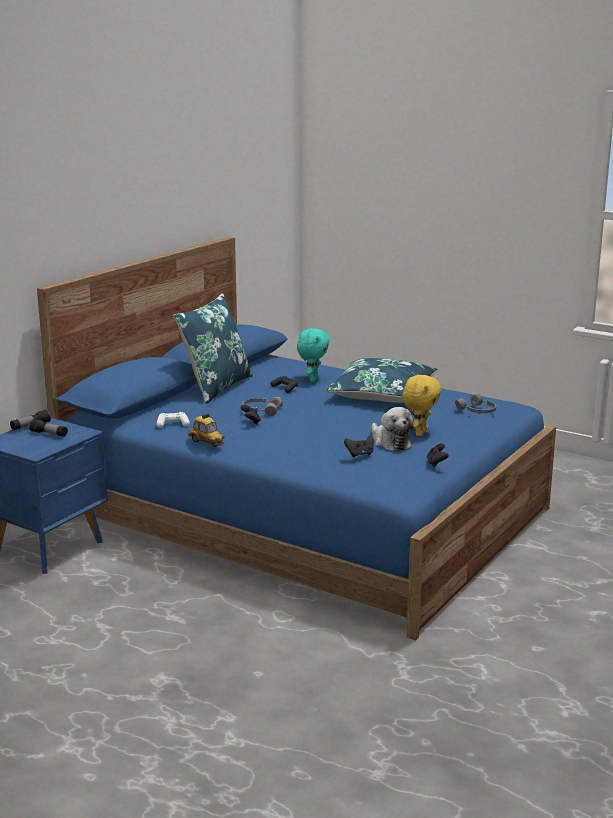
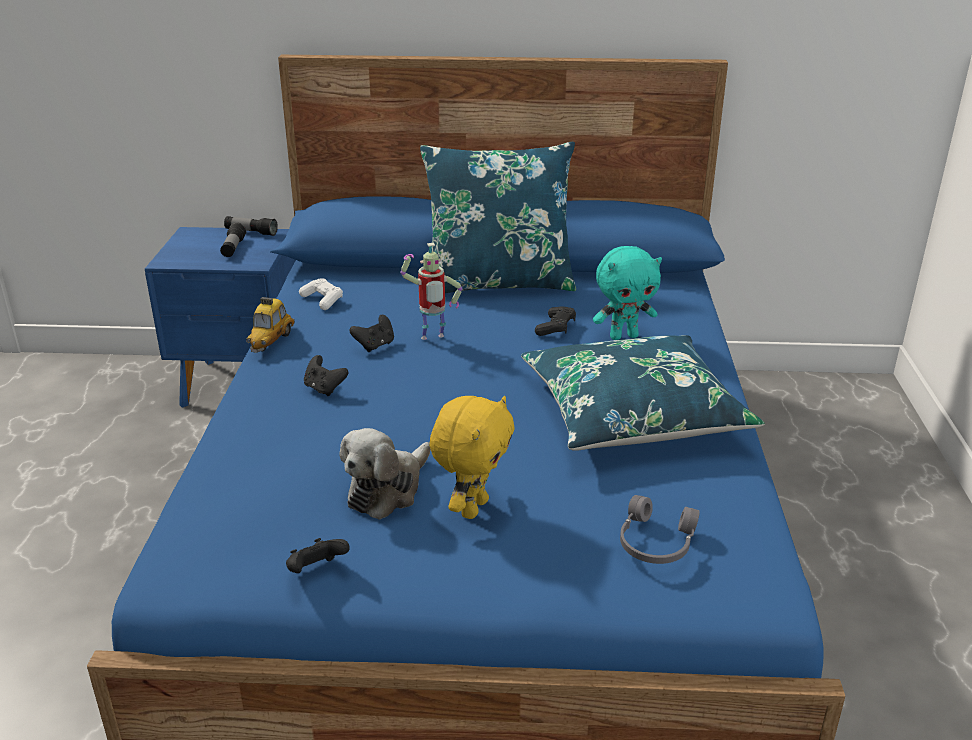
camera: 60 degrees right, 10 degrees up
grey headphones [242,397,283,416] -> toy robot [400,243,463,340]
black game controller [344,436,374,457] -> black game controller moved to [304,355,349,396]
yellow plush toy [403,375,441,436] -> yellow plush toy turned 60 degrees counterclockwise [429,396,515,519]

